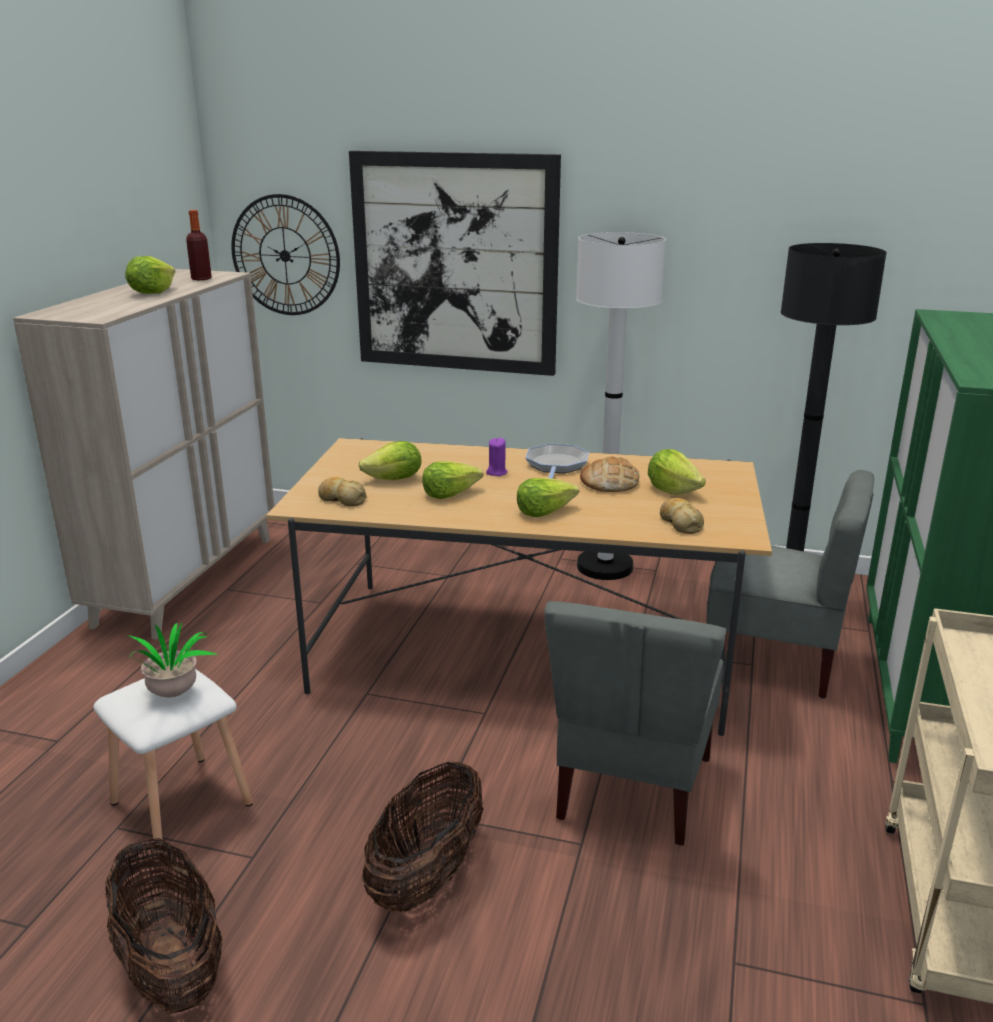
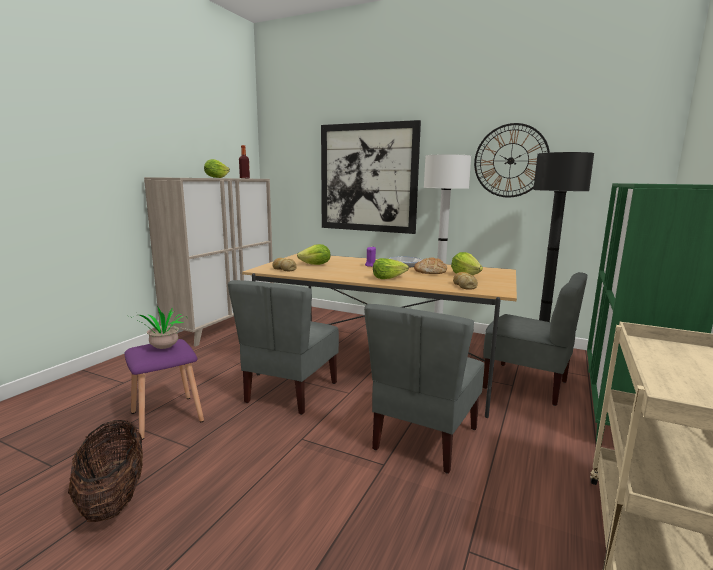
camera: 10 degrees right, 10 degrees down
white stool [93,669,253,856] -> purple stool [124,339,204,440]
wall clock [231,194,340,315] -> wall clock moved to [474,123,550,197]
basket [362,762,483,913] -> none
lettuce [422,461,483,499] -> none
none -> grey chair [228,280,339,415]

